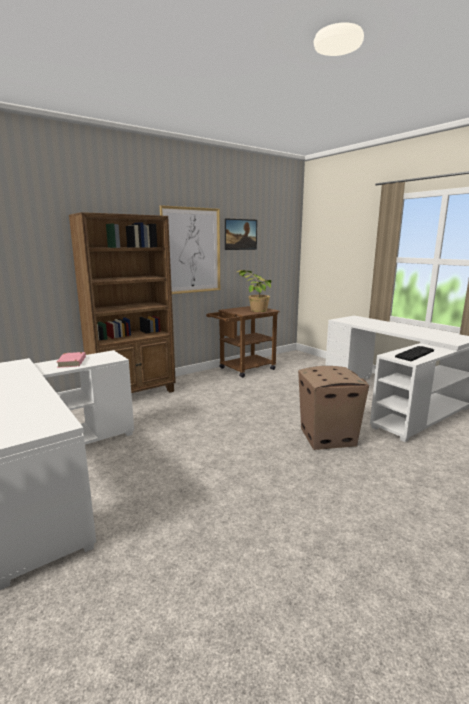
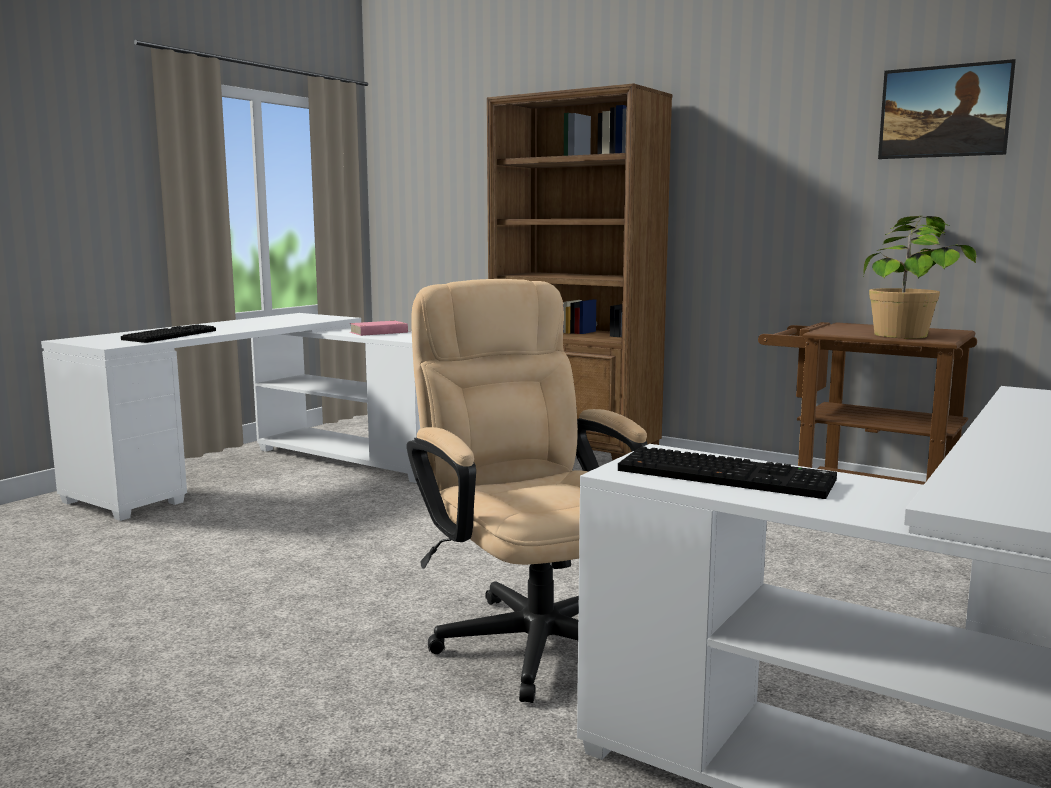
camera: 70 degrees right, 5 degrees down
picture [160,205,220,294] -> none
cardboard box [298,366,369,450] -> beige office chair [407,279,648,703]
none -> keyboard [121,324,216,343]

